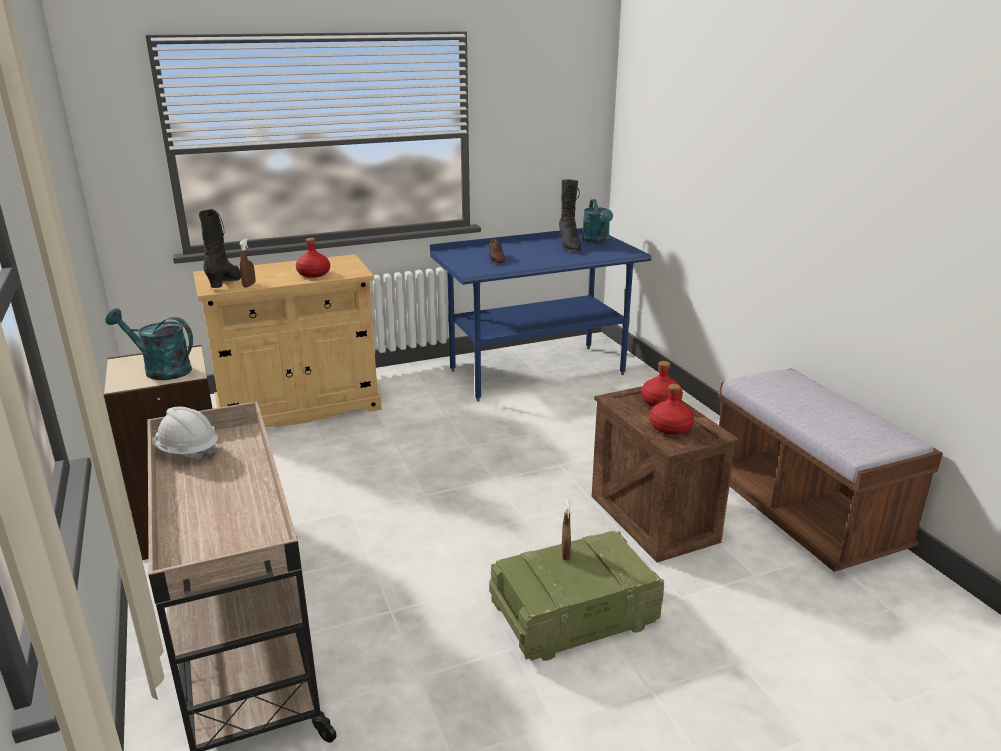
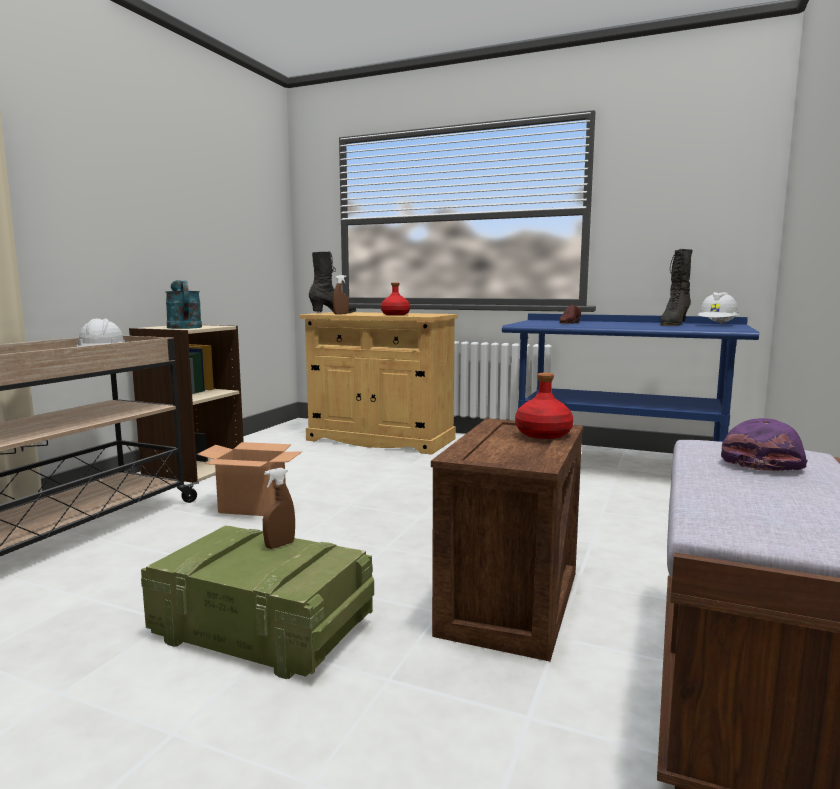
camera: 45 degrees right, 15 degrees down
turquoise watering can [582,199,613,244] -> white hard hat [697,292,739,324]
red bottle [650,384,694,435] -> none
none -> cardboard box [197,442,302,516]
none -> purple cap [721,418,807,471]

